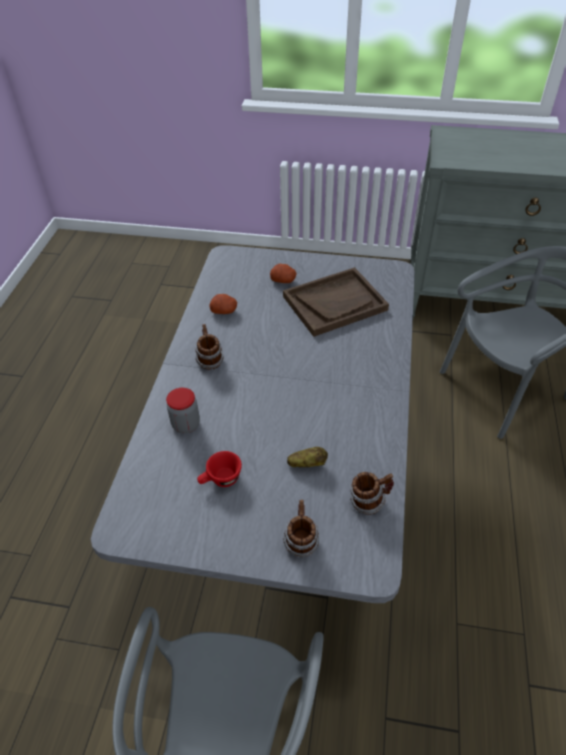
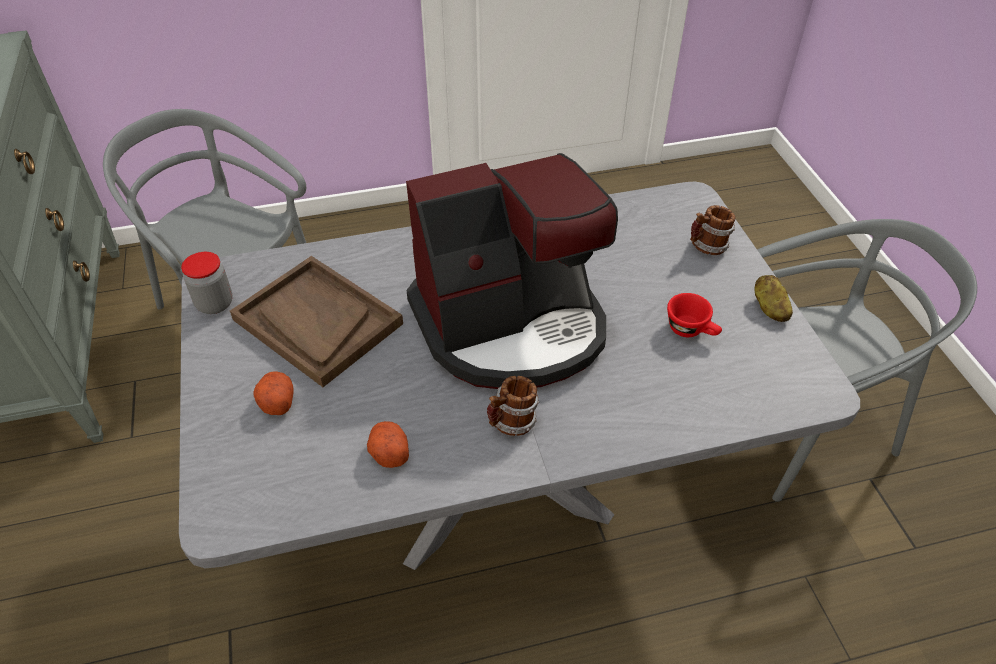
camera: 115 degrees left, 0 degrees up
jar [166,387,200,434] -> jar moved to [181,252,233,314]
potato [287,447,328,467] -> potato moved to [754,275,793,322]
mug [350,472,394,515] -> none
none -> coffee machine [406,153,618,389]

